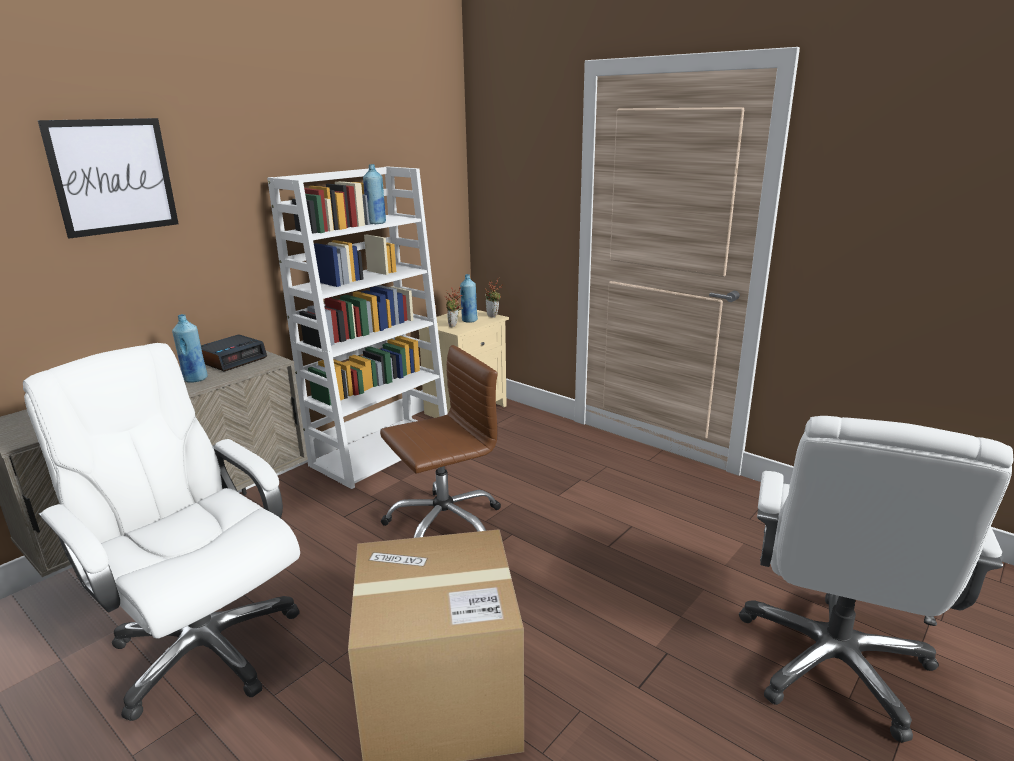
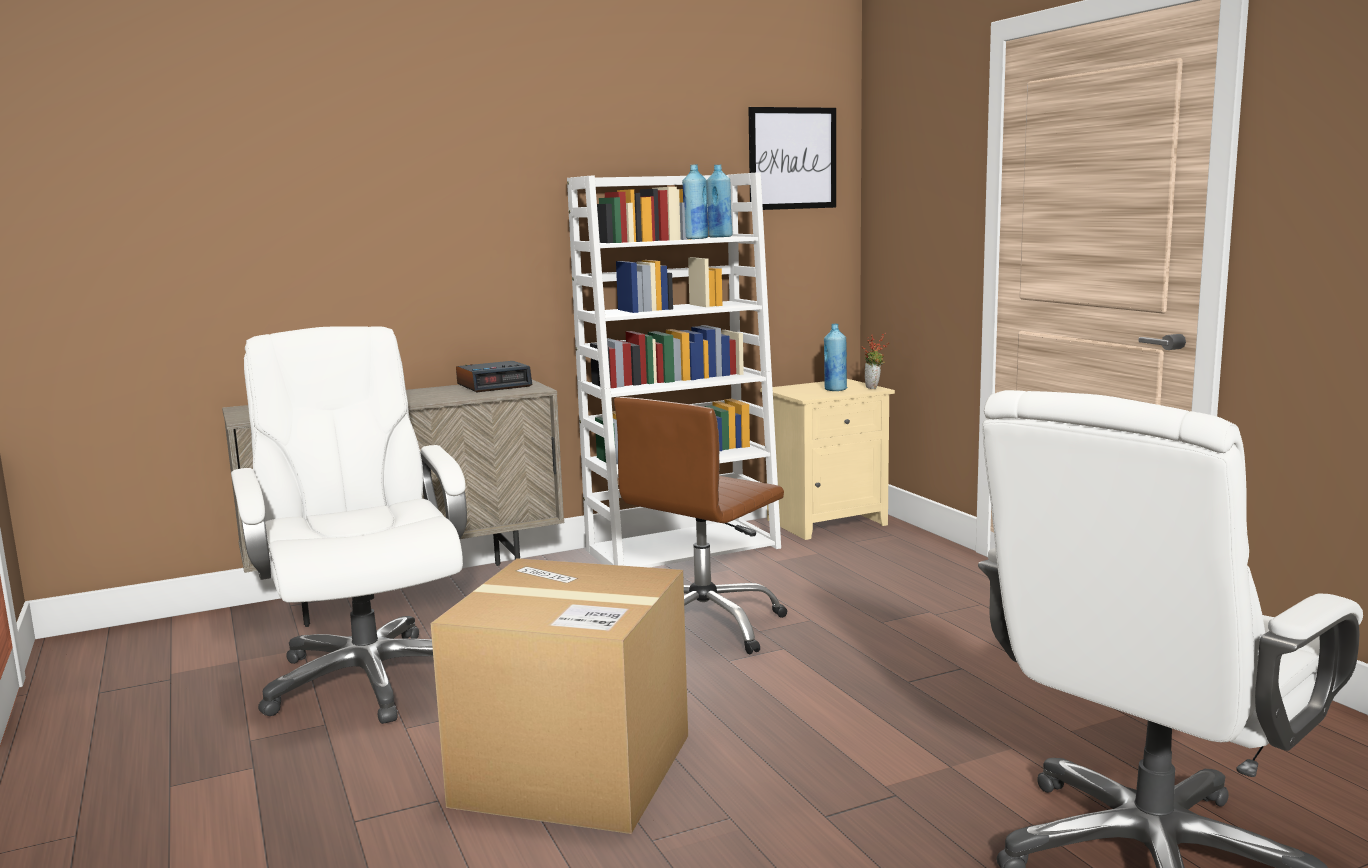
camera: 25 degrees right, 10 degrees down
picture [38,118,179,239] -> picture moved to [748,107,836,210]
blue bottle [172,314,208,383] -> blue bottle moved to [707,164,733,238]
brown office chair [380,345,501,538] -> brown office chair turned 135 degrees clockwise [614,397,787,654]
potted plant [444,288,463,327] -> none

